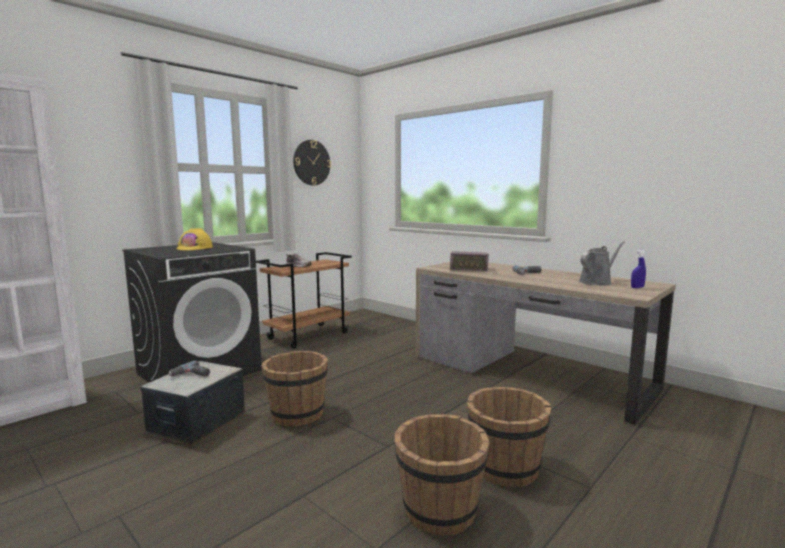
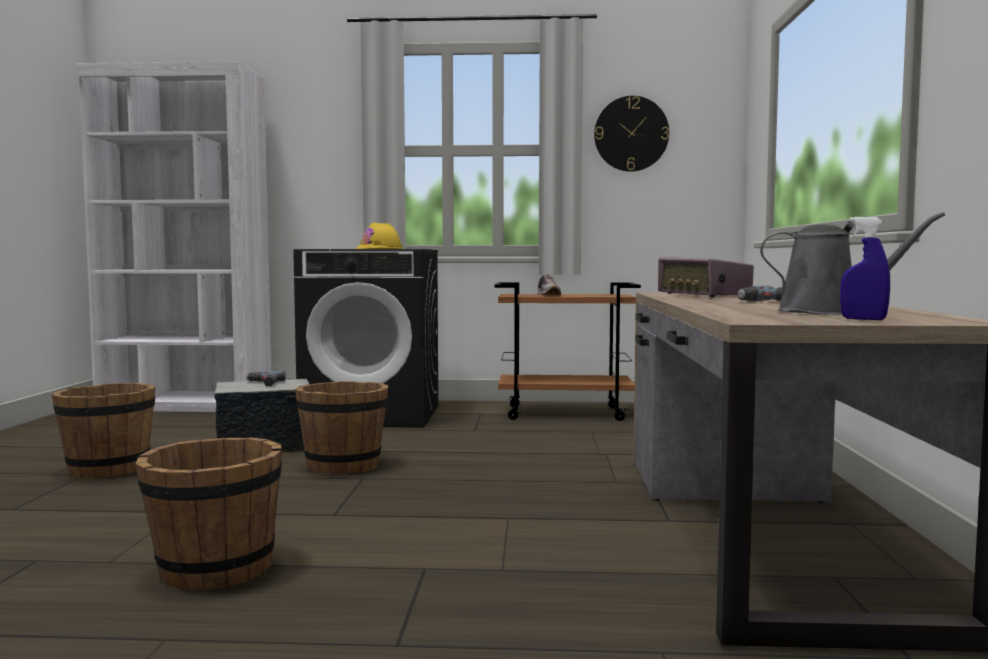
camera: 50 degrees right, 5 degrees down
brown bucket [467,387,551,487] -> brown bucket moved to [51,383,156,479]

